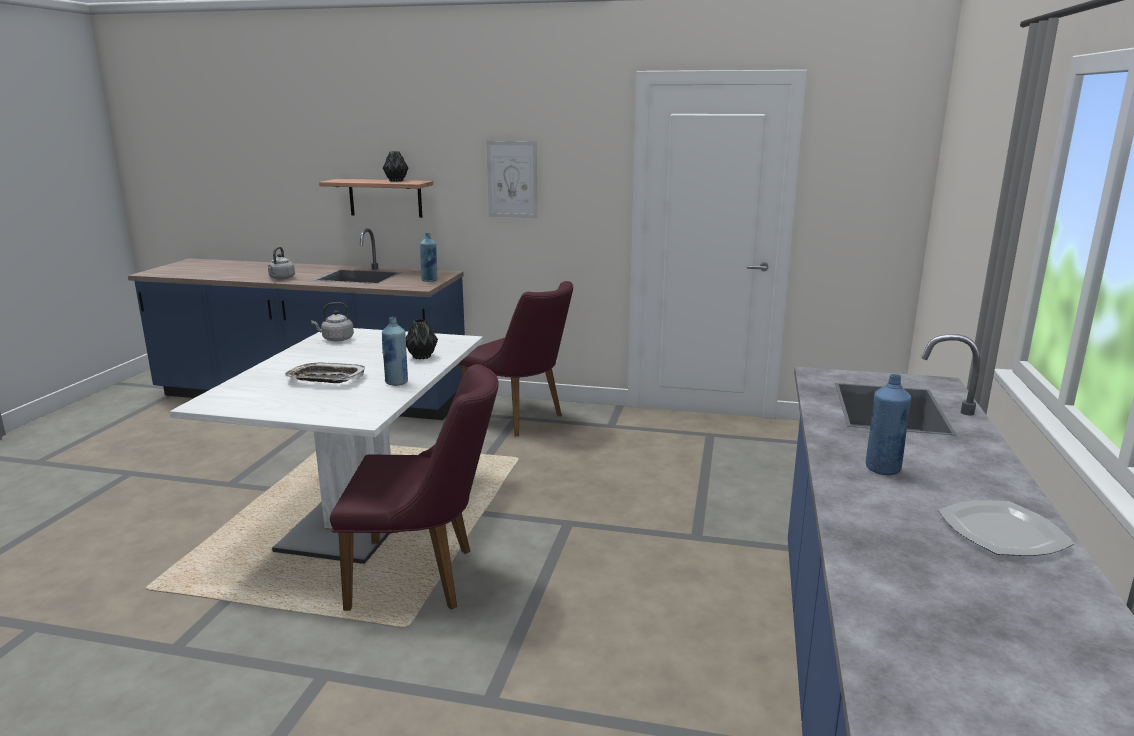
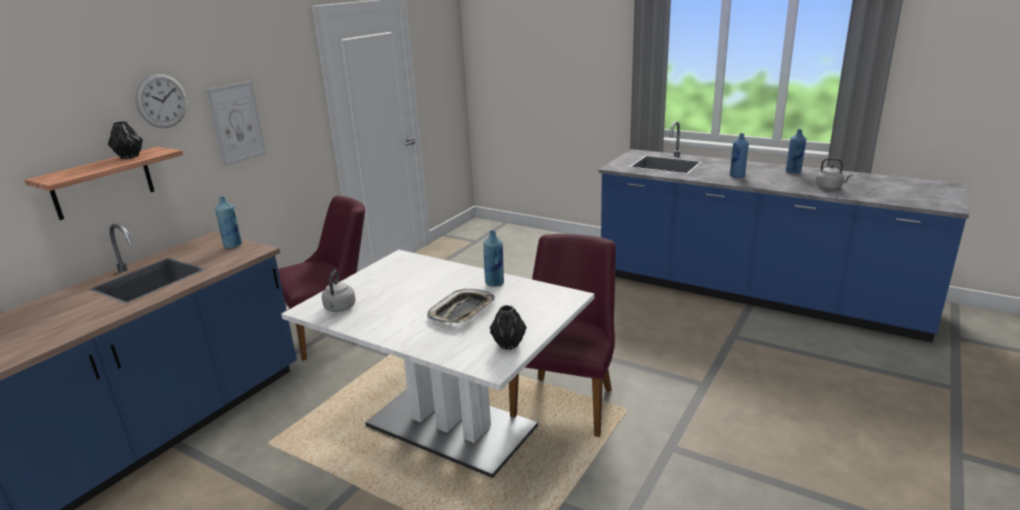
camera: 70 degrees left, 5 degrees up
grey kettle [268,247,295,280] -> grey kettle moved to [815,158,853,190]
black vase [406,319,438,360] -> black vase moved to [490,305,527,350]
plate [938,500,1075,556] -> blue bottle [786,129,806,174]
none -> wall clock [135,74,187,128]

